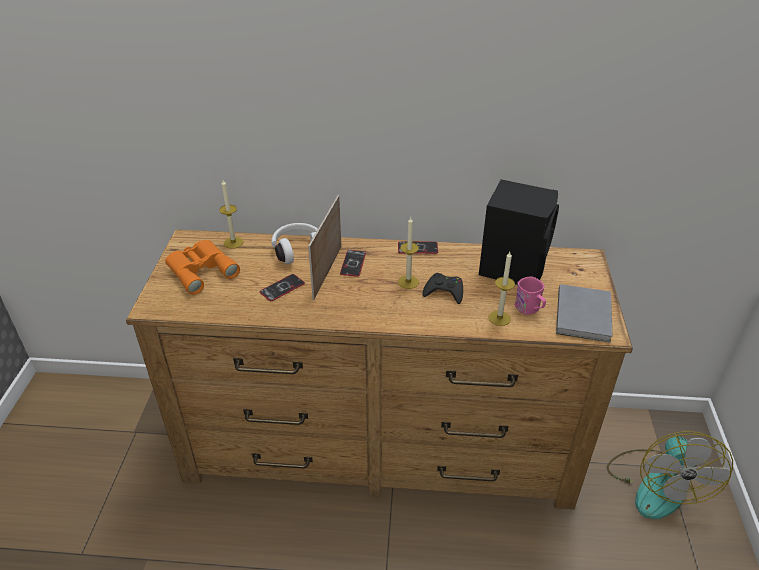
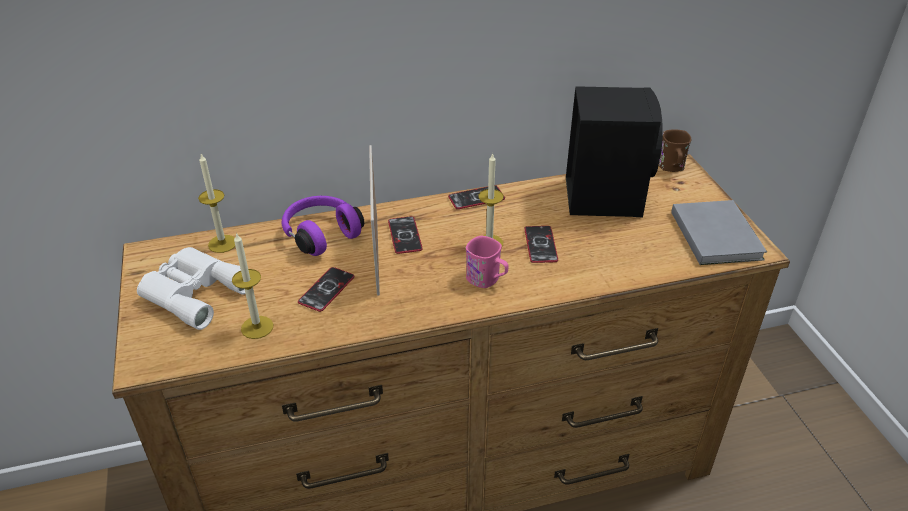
camera: 20 degrees left, 0 degrees up
orange binoculars [165,240,240,295] -> white binoculars [137,247,245,330]
white headphones [271,223,318,264] -> purple headphones [282,196,364,256]
black game controller [422,273,463,304] -> phone [524,226,558,263]
candle [488,252,515,326] -> candle moved to [232,232,273,339]
pink mug [515,276,546,315] -> pink mug moved to [466,236,508,288]
fan [607,431,733,519] -> none
none -> brown mug [659,129,691,172]

